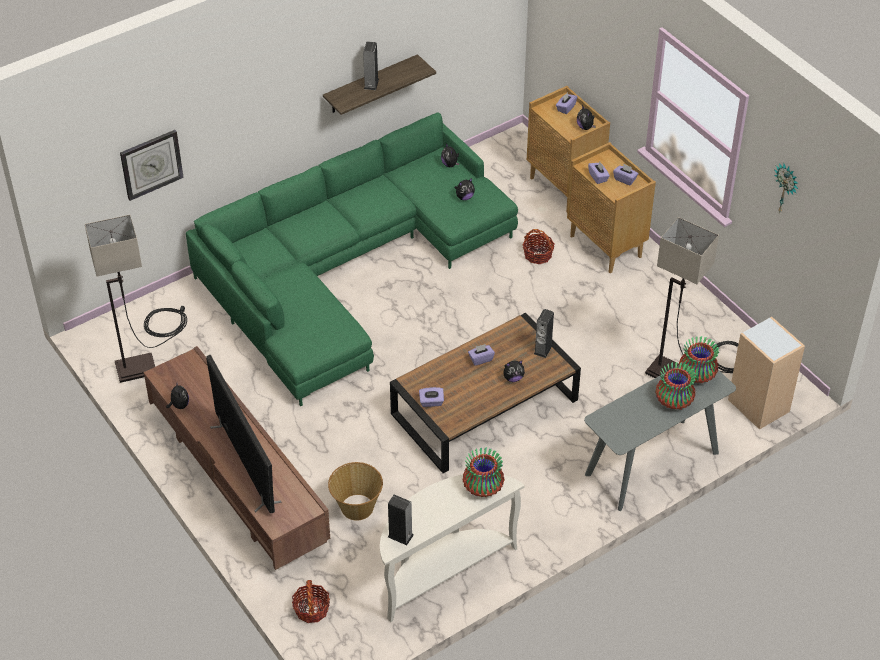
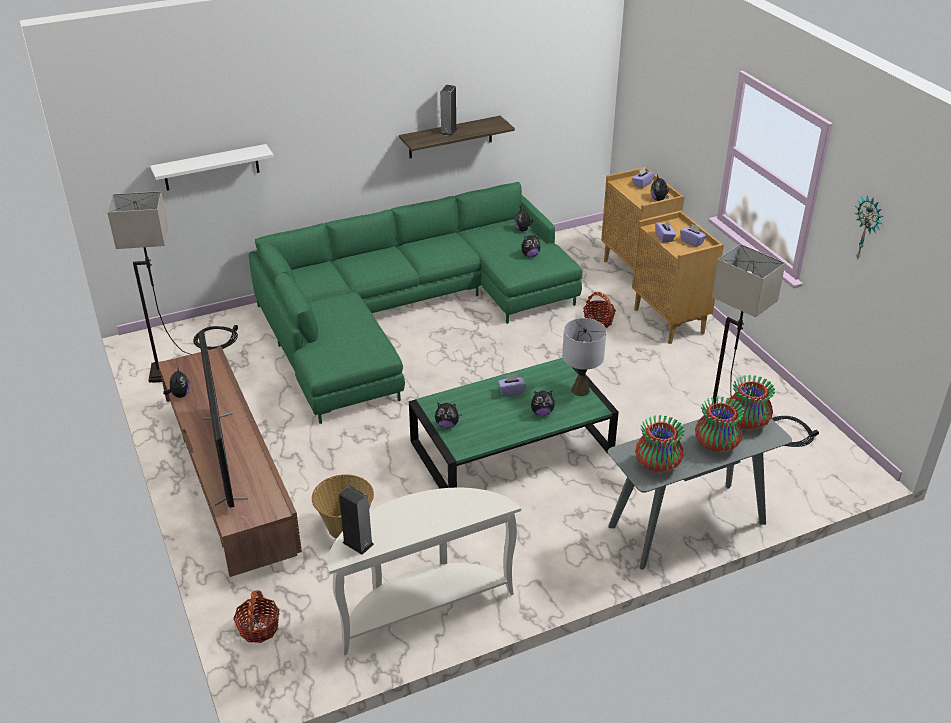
camera: 10 degrees right, 10 degrees down
wall clock [120,130,184,201] -> white shelf [151,144,274,191]
brown coffee table [390,313,581,473] -> green coffee table [409,358,619,489]
purple tissue box [419,387,444,407] -> plush toy [435,403,462,428]
vase [463,447,504,497] -> vase moved to [635,415,685,473]
speaker [534,309,554,358] -> grey table lamp [562,318,606,396]
bookcase [728,317,805,430] -> none

